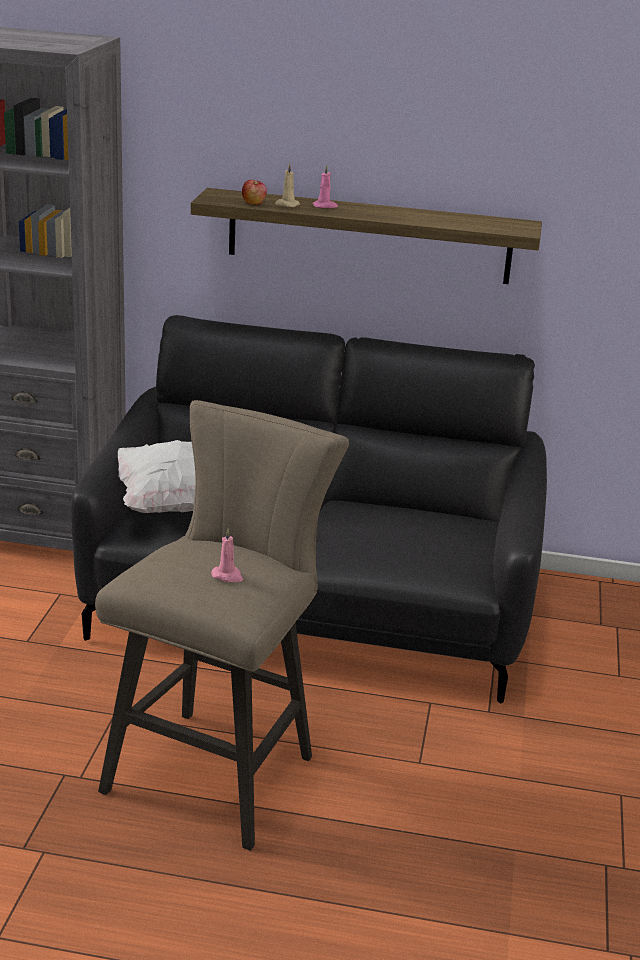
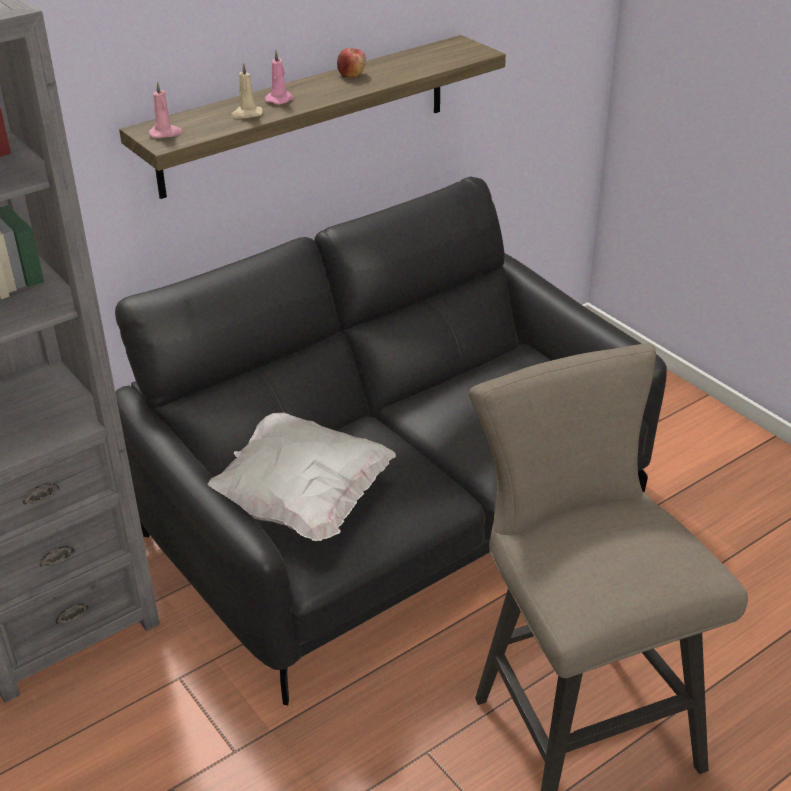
camera: 45 degrees left, 10 degrees up
pink candle [211,529,243,582] -> pink candle moved to [148,81,183,138]
apple [242,180,267,205] -> apple moved to [337,48,366,78]

